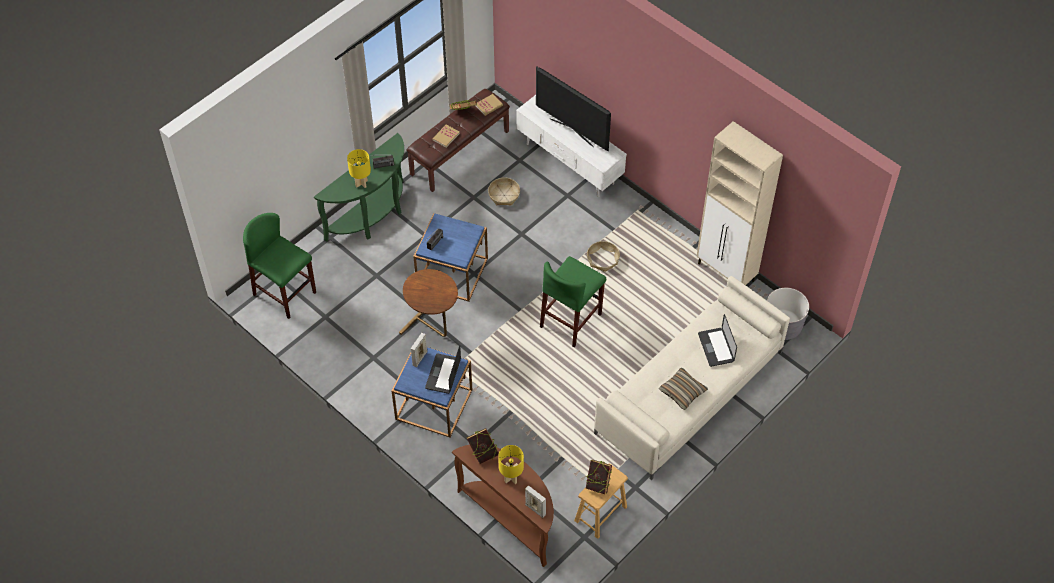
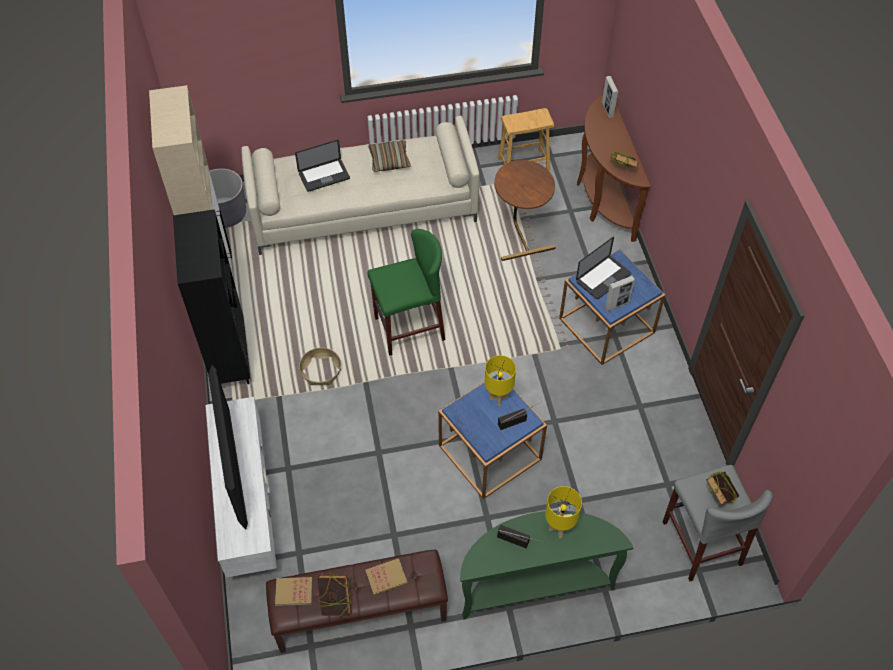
camera: 145 degrees left, 0 degrees up
green stool [243,213,316,319] -> grey stool [663,465,773,581]
brown side table [399,269,458,337] -> brown side table moved to [494,160,556,261]
basket [488,177,520,206] -> none
yellow table lamp [498,445,524,484] -> yellow table lamp moved to [485,355,516,406]
book [586,460,612,494] -> book moved to [706,471,739,505]
laptop [698,314,737,367] -> laptop turned 45 degrees clockwise [295,140,350,192]
none -> black bookcase [173,209,250,384]

